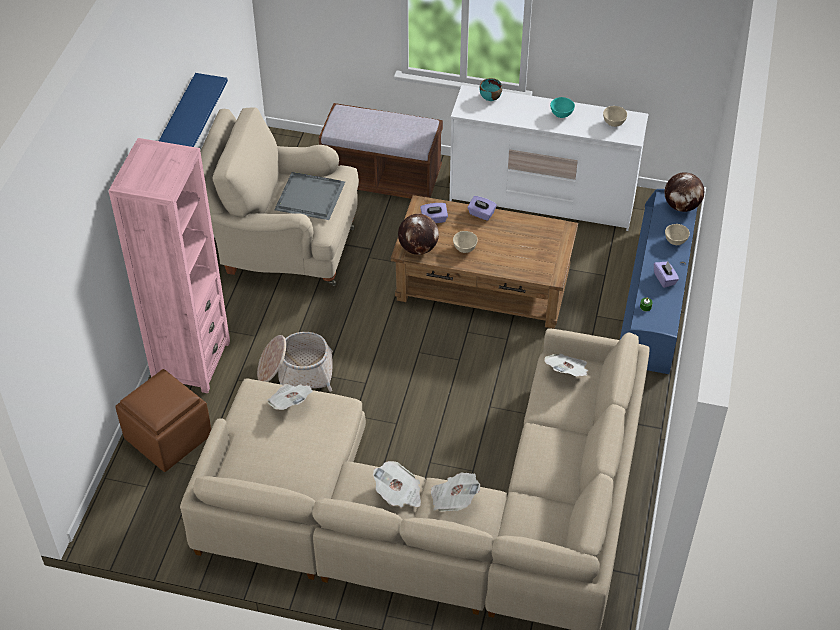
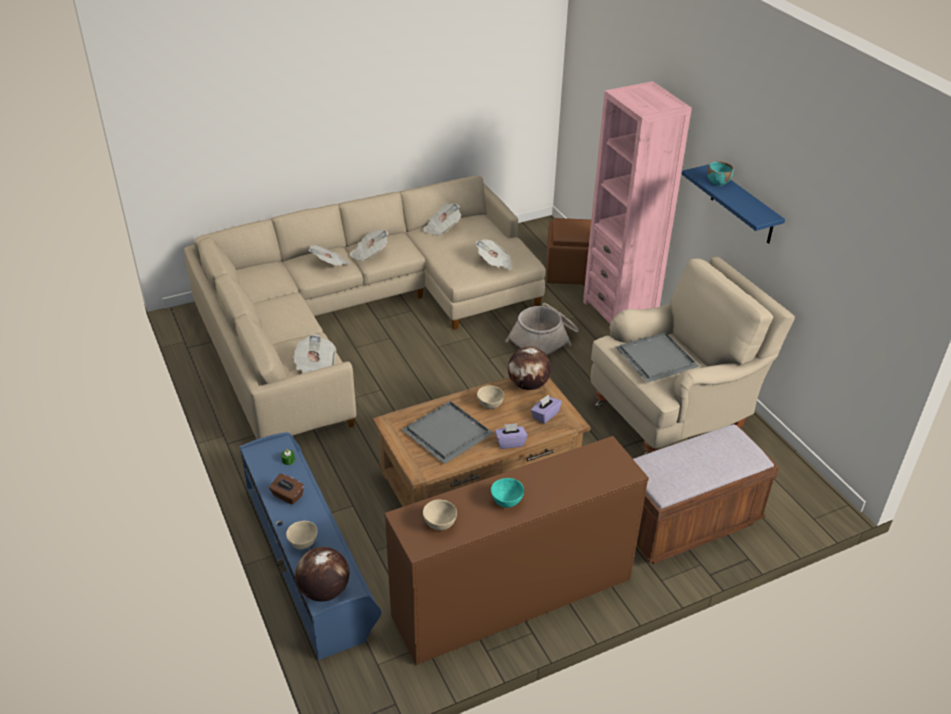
camera: 140 degrees right, 10 degrees down
white dresser [449,85,648,231] -> brown dresser [384,436,649,665]
turquoise bowl [479,78,502,101] -> turquoise bowl moved to [707,161,733,186]
purple tissue box [654,262,679,288] -> brown tissue box [269,474,304,505]
none -> grey tray [401,401,493,464]
none -> newspaper [423,203,461,236]

